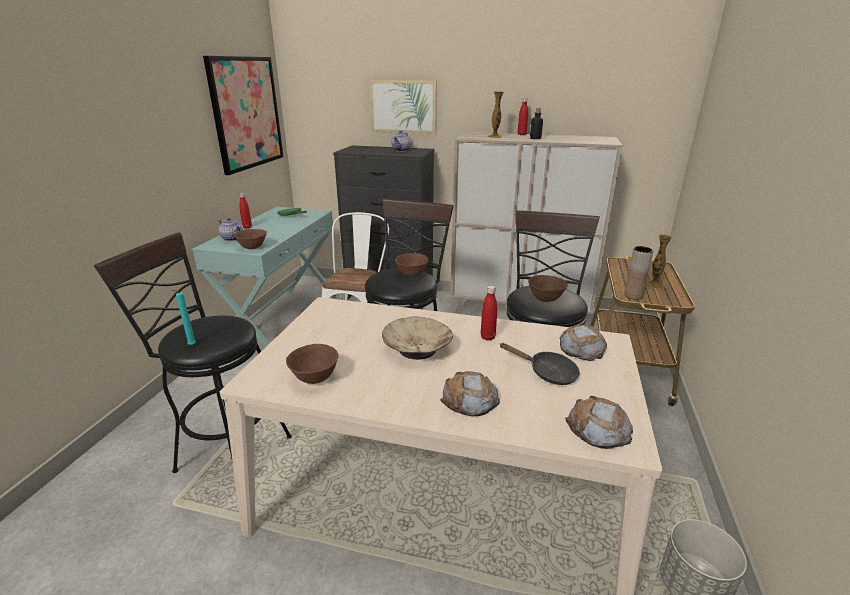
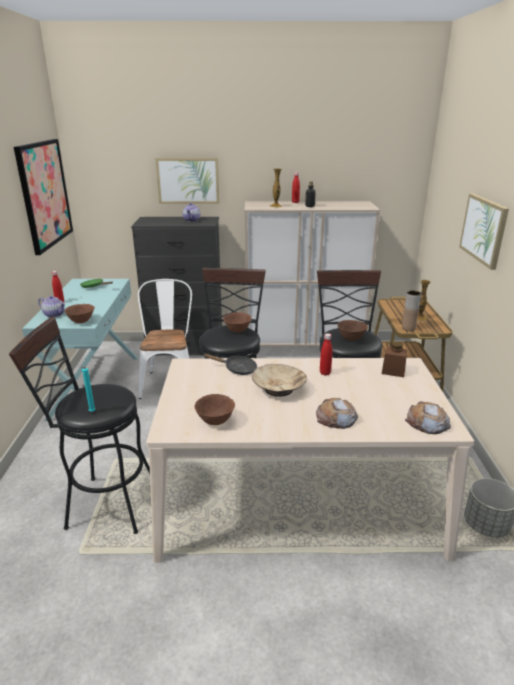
camera: 15 degrees left, 0 degrees up
black frying pan [499,343,580,385] -> black frying pan moved to [204,353,257,375]
bread [560,323,607,361] -> brown jar [382,342,407,377]
none -> picture [459,194,509,270]

